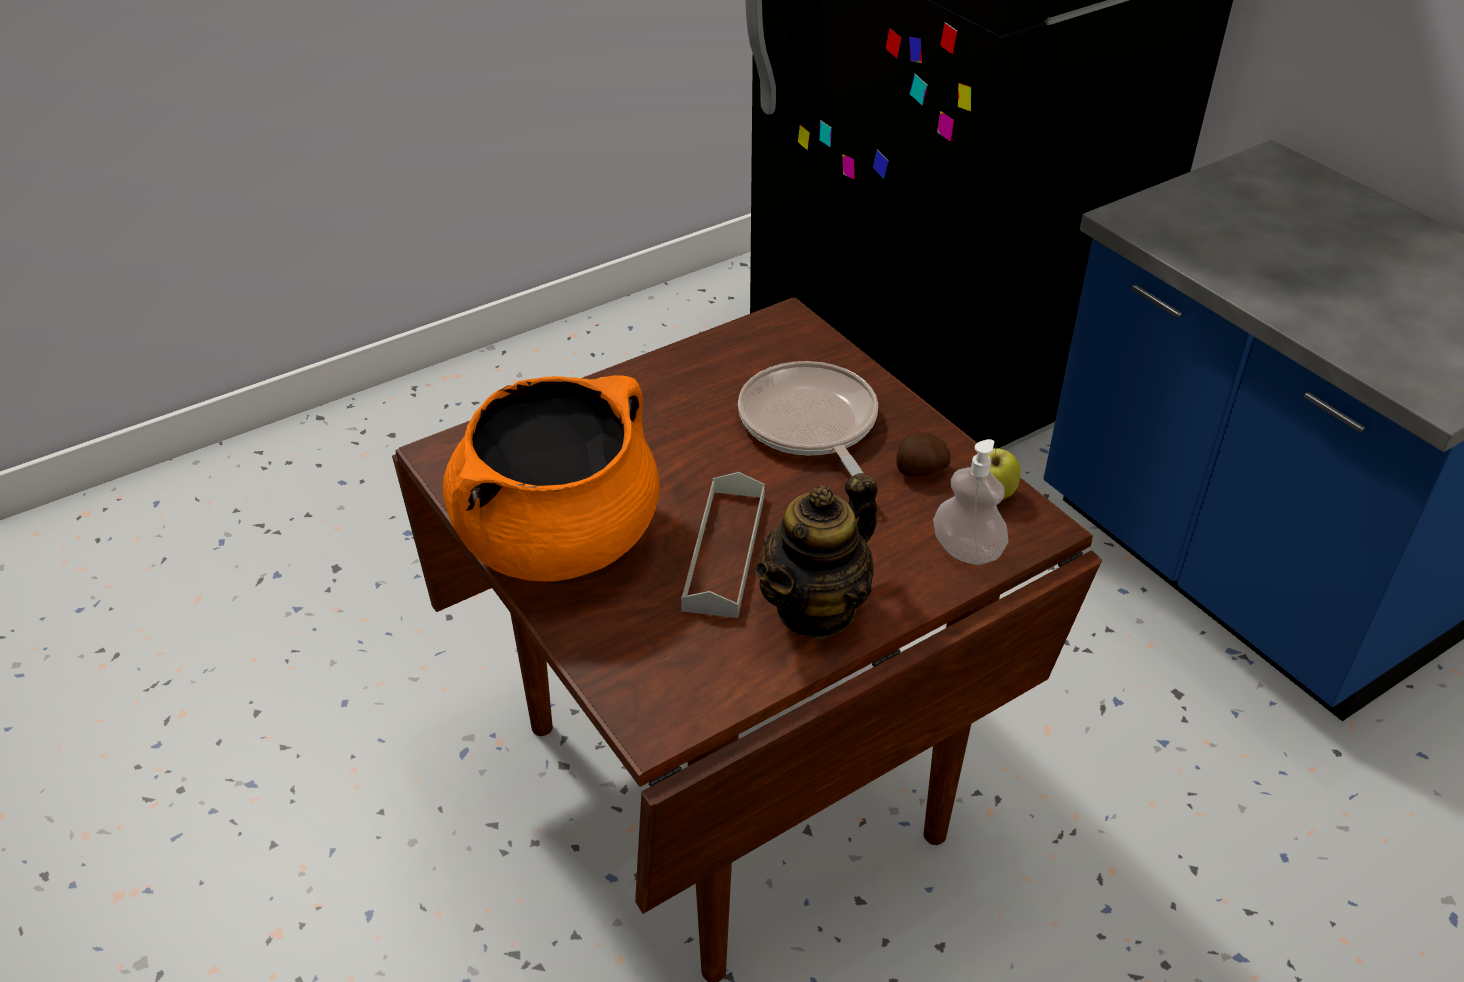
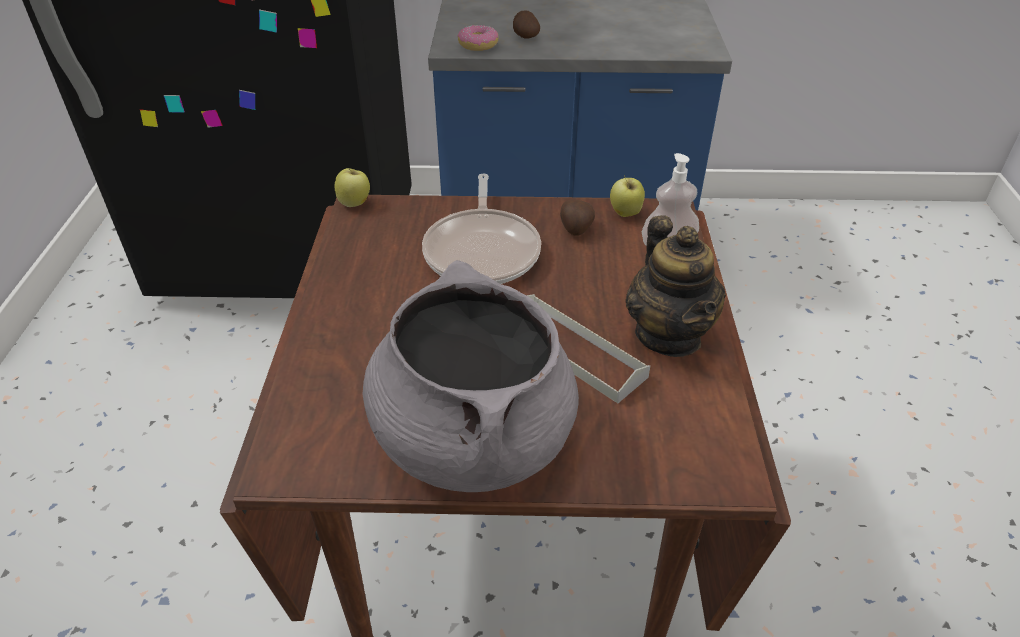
camera: 55 degrees left, 0 degrees up
orange cooking pot [443,375,660,581] -> grey cooking pot [363,260,579,492]
frying pan [738,361,878,477] -> frying pan turned 105 degrees counterclockwise [422,174,541,284]
none -> apple [335,168,370,207]
none -> donut [457,25,499,51]
none -> potato [513,11,540,38]

